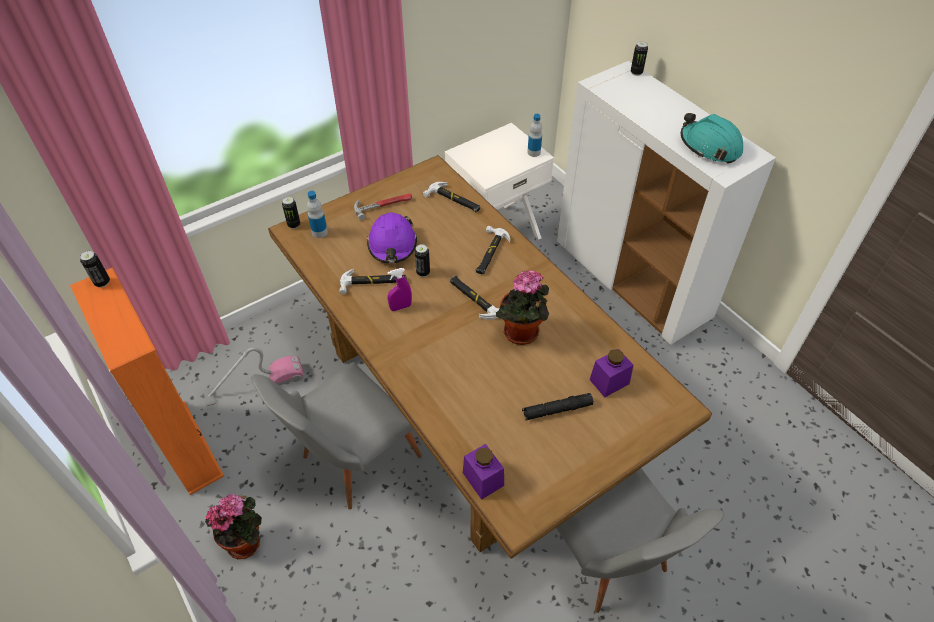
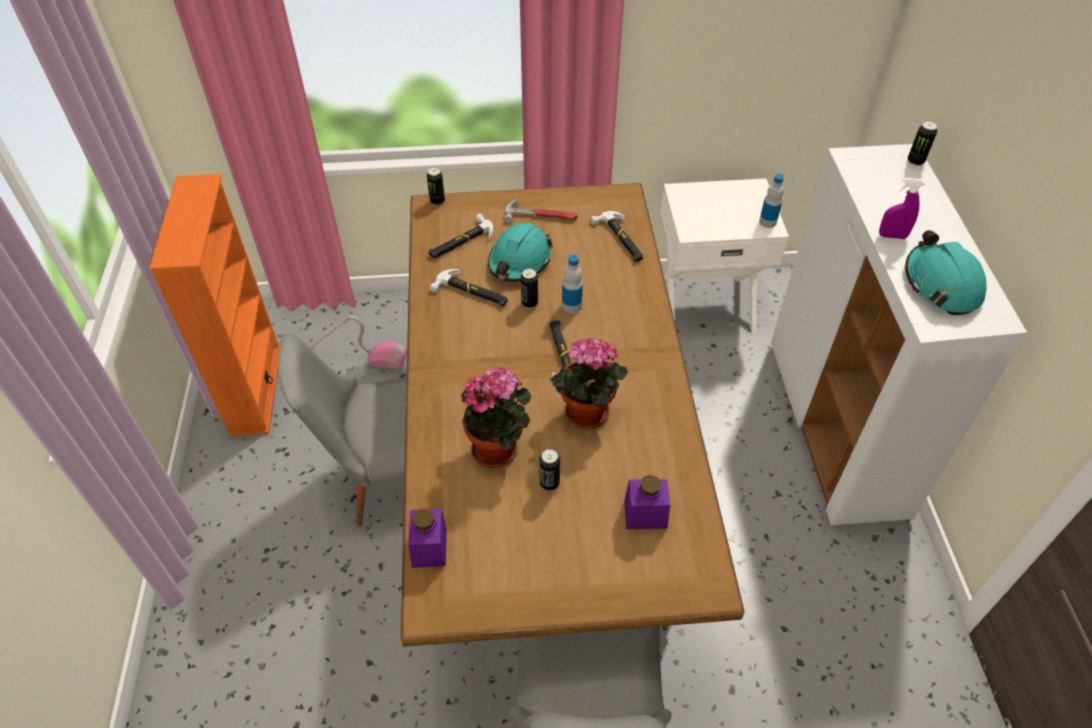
camera: 30 degrees right, 0 degrees up
can [80,251,110,288] -> can moved to [539,449,560,491]
potted plant [205,494,262,559] -> potted plant moved to [462,367,531,468]
bottle [307,191,328,238] -> bottle moved to [562,254,583,313]
purple hard hat [367,212,417,263] -> turquoise hard hat [488,223,553,281]
purple spray bottle [387,268,412,311] -> purple spray bottle moved to [879,178,925,239]
hammer [476,226,510,274] -> hammer moved to [428,214,493,259]
black flashlight [522,393,593,420] -> none

